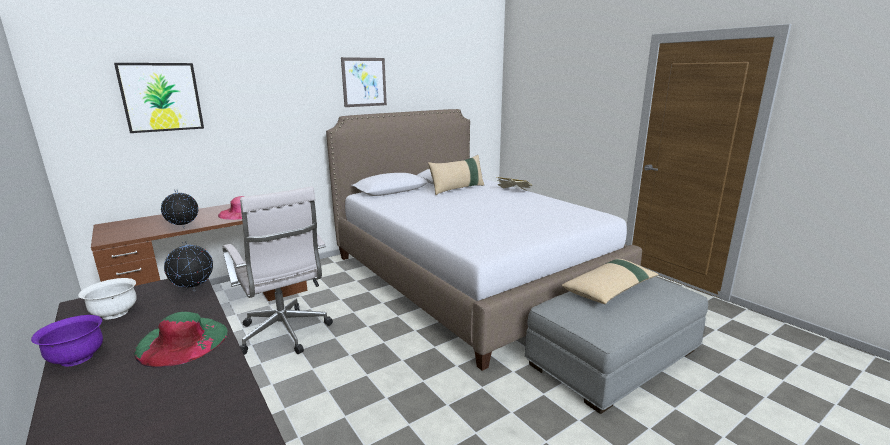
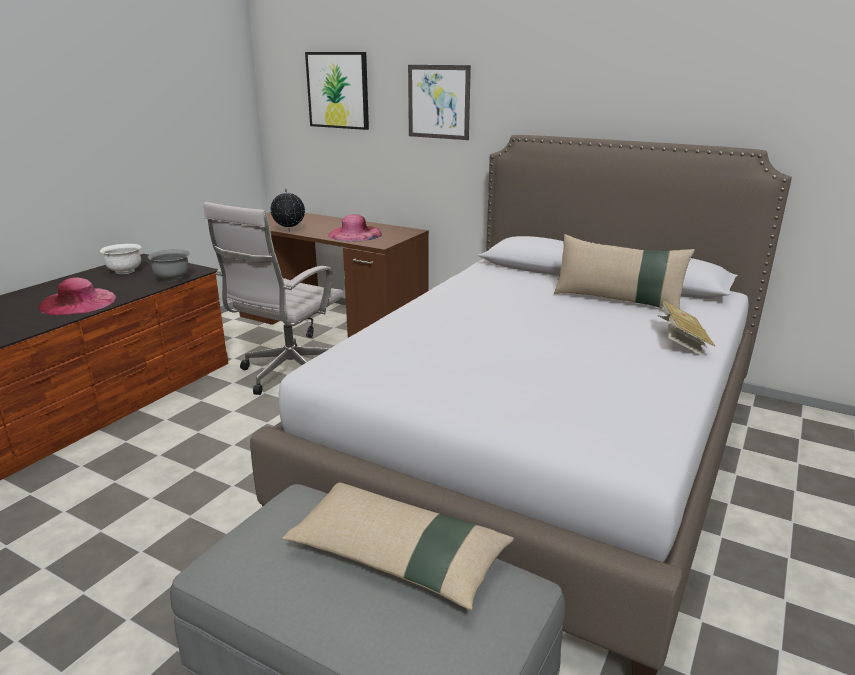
camera: 65 degrees right, 5 degrees up
purple bowl [31,315,103,367] -> none
green hat [134,312,228,368] -> pink hat [38,277,116,315]
globe [164,242,213,291] -> grey bowl [148,249,190,281]
picture [341,57,387,107] -> picture moved to [408,65,471,140]

